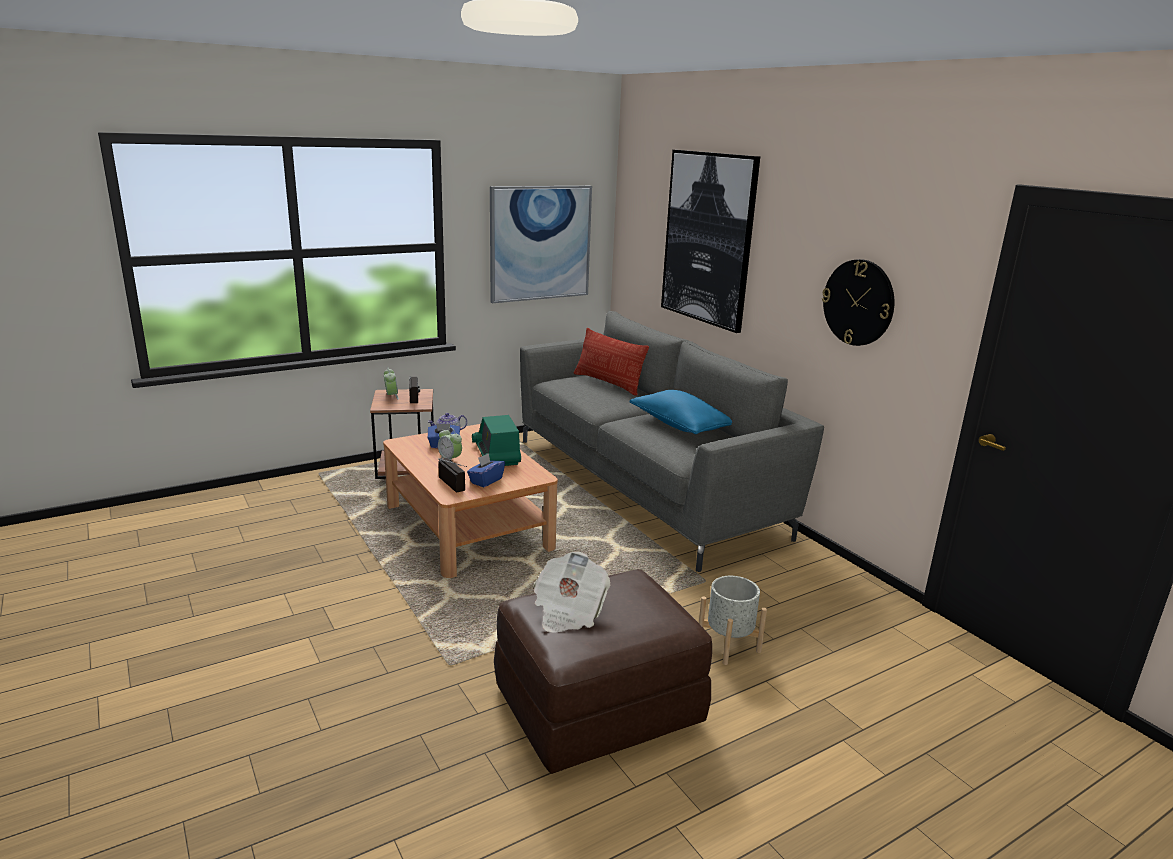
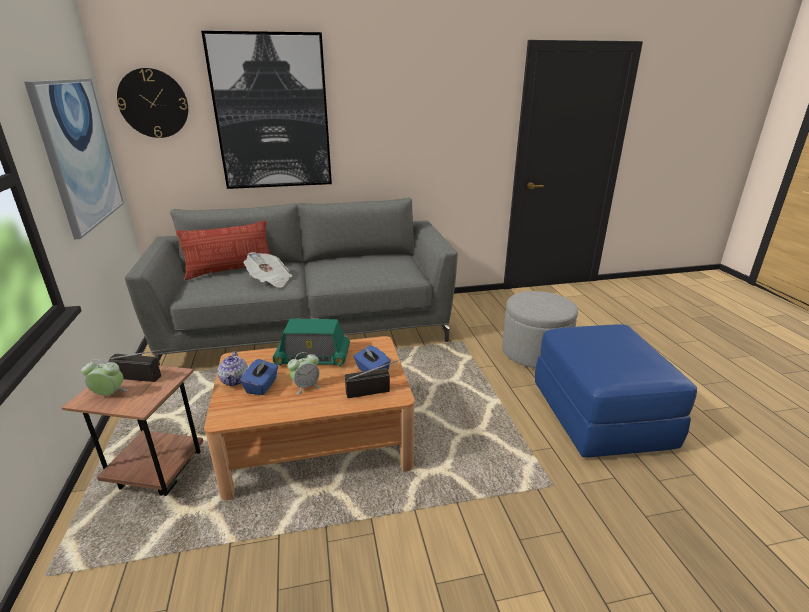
camera: 70 degrees left, 5 degrees up
brown ottoman [494,569,712,774] -> blue ottoman [535,324,697,457]
newspaper [533,551,610,633] -> newspaper moved to [244,252,292,288]
blue pillow [629,390,732,434] -> none
grey planter [699,576,767,665] -> grey ottoman [502,291,578,368]
wall clock [822,259,894,346] -> wall clock moved to [117,68,188,138]

